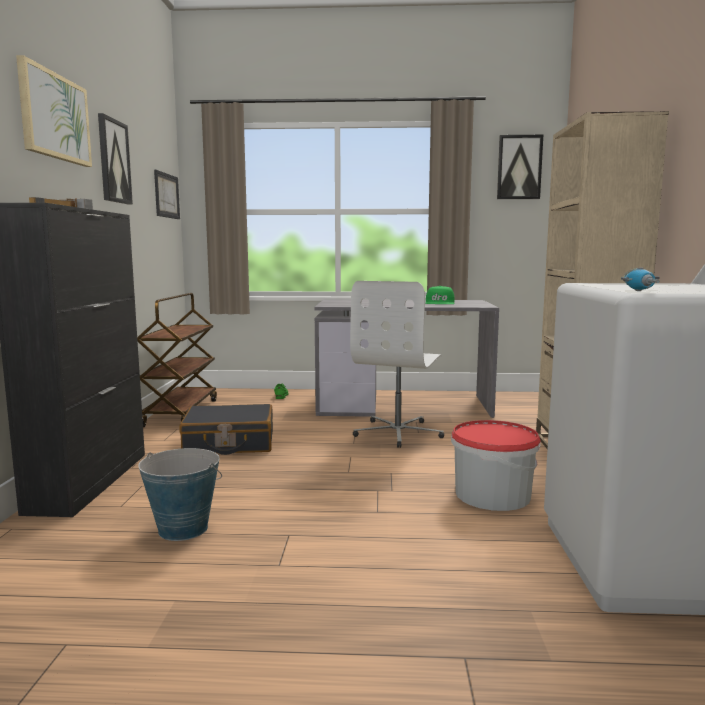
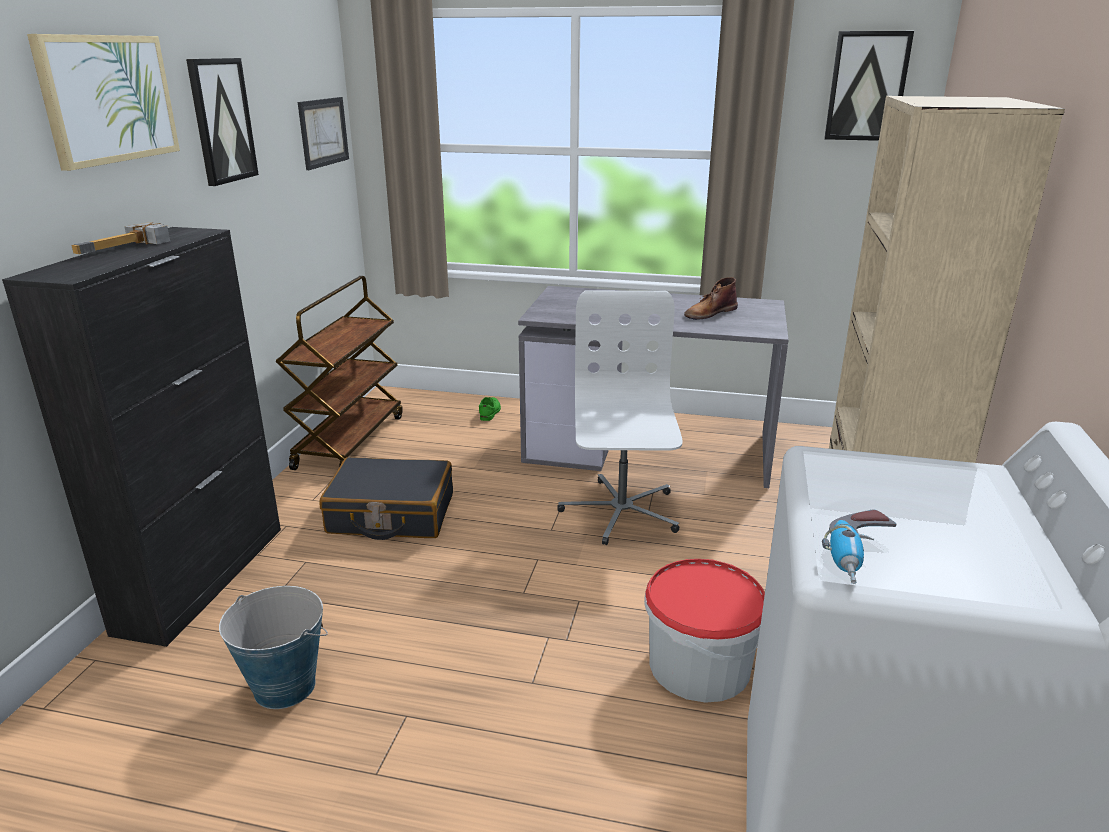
camera: 10 degrees right, 15 degrees up
white office chair [350,281,444,448] -> white office chair turned 150 degrees clockwise [557,291,683,545]
green cap [425,286,455,304] -> brown boot [684,277,738,320]

